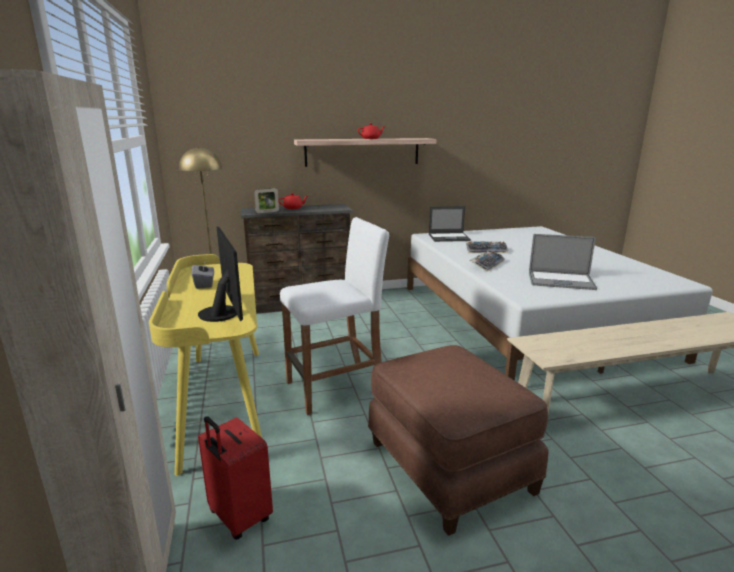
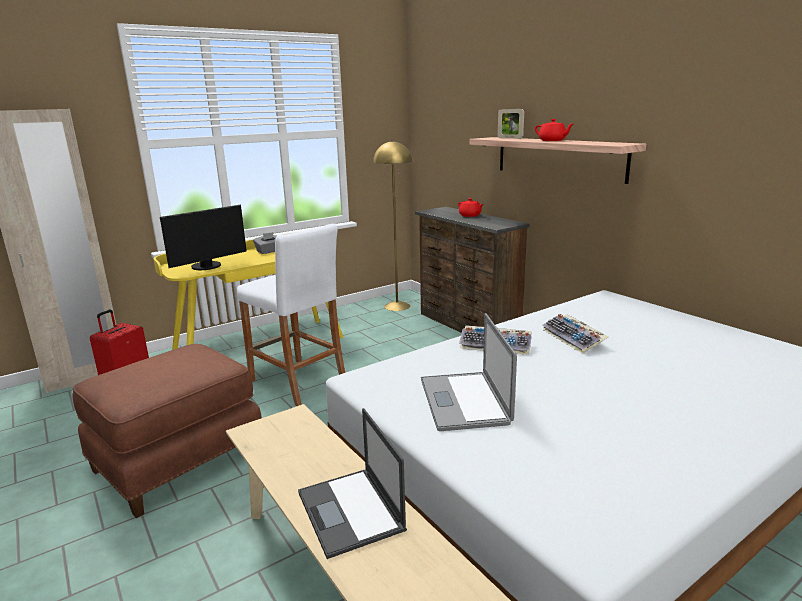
camera: 70 degrees right, 0 degrees up
picture frame [254,188,279,213] -> picture frame moved to [498,109,524,139]
laptop [429,206,471,242] -> laptop moved to [298,408,407,559]

